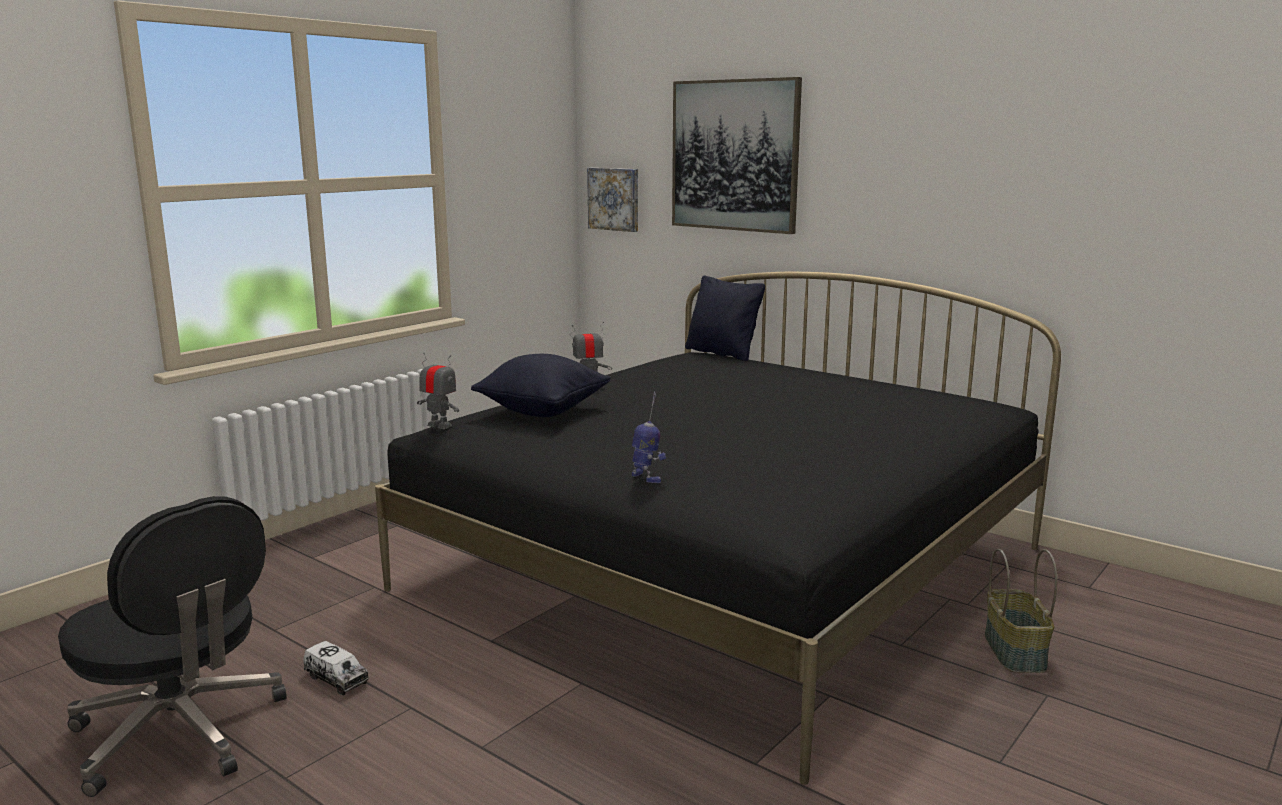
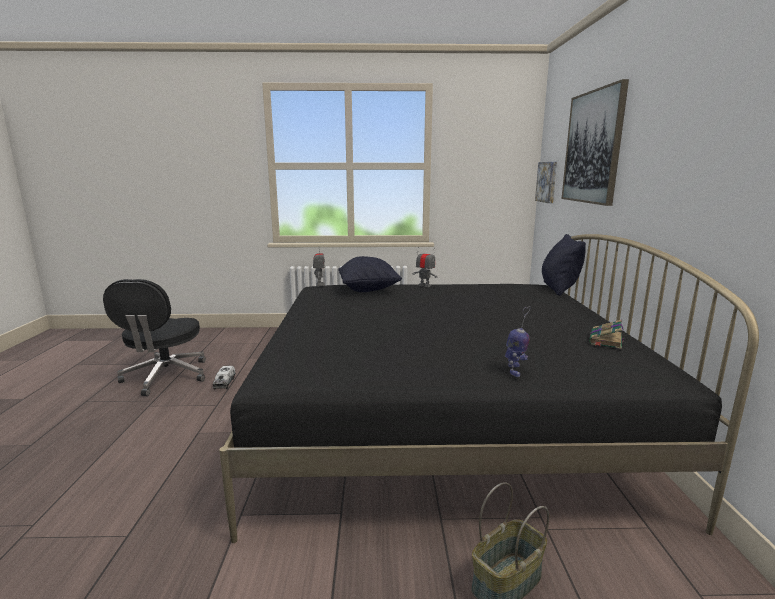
camera: 50 degrees right, 0 degrees up
toy robot [632,391,666,483] -> toy robot moved to [505,306,530,377]
none -> book [589,319,624,349]

